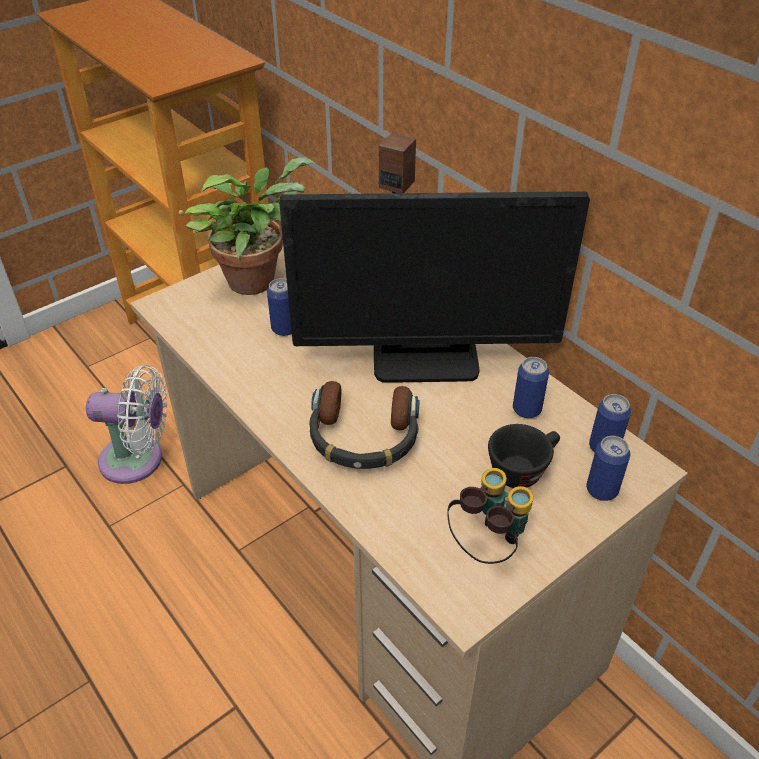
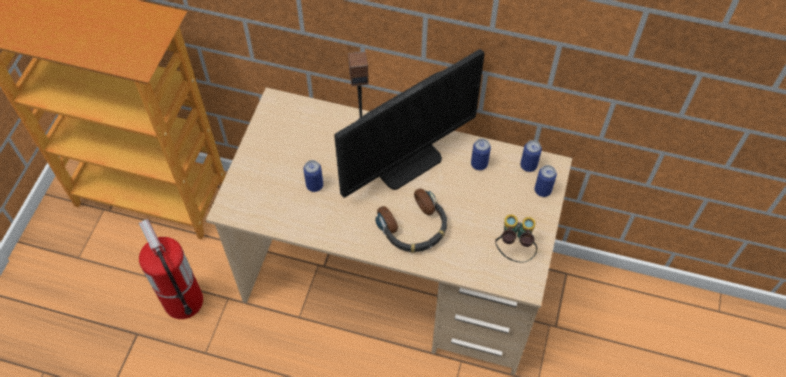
camera: 35 degrees left, 15 degrees up
white fan [86,365,167,484] -> fire extinguisher [139,219,203,319]
potted plant [185,157,314,295] -> none
black cup [488,424,560,488] -> none

